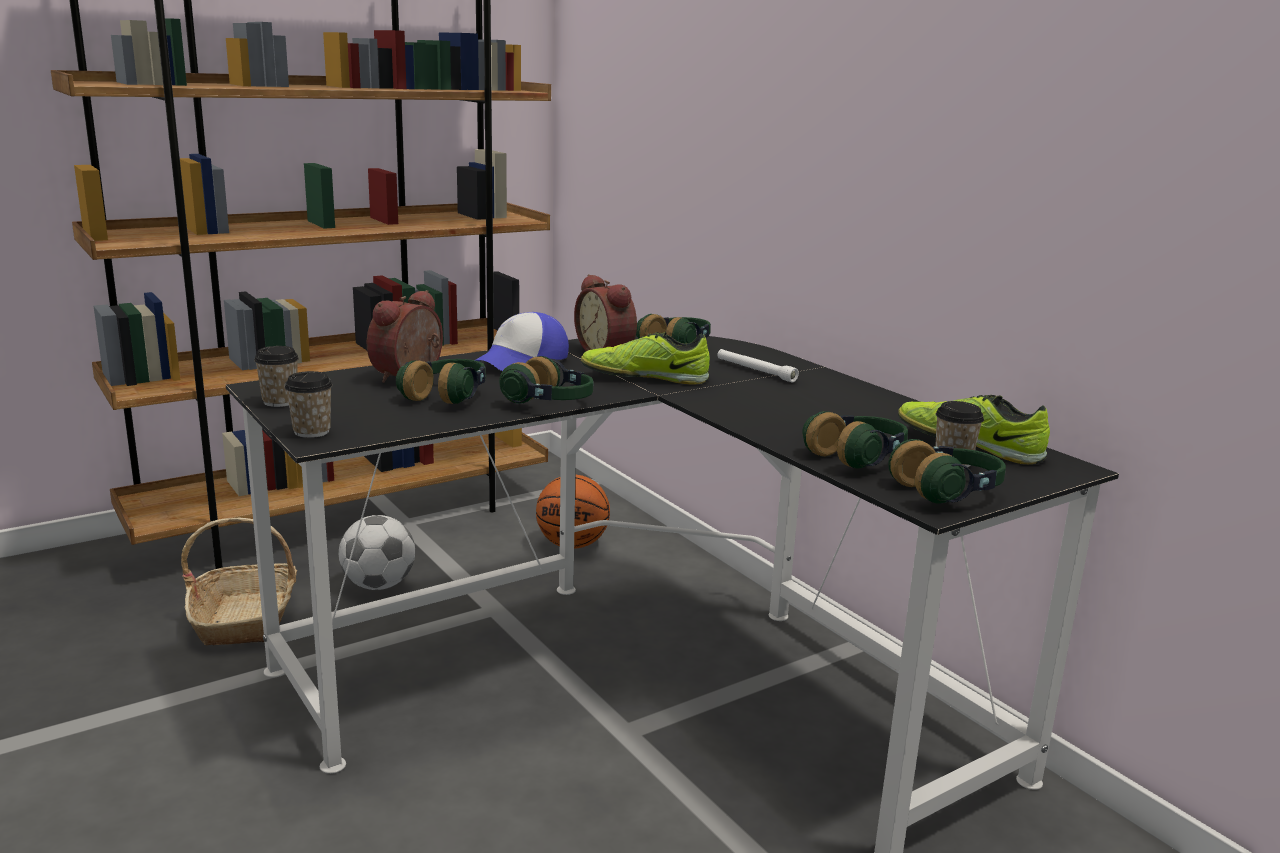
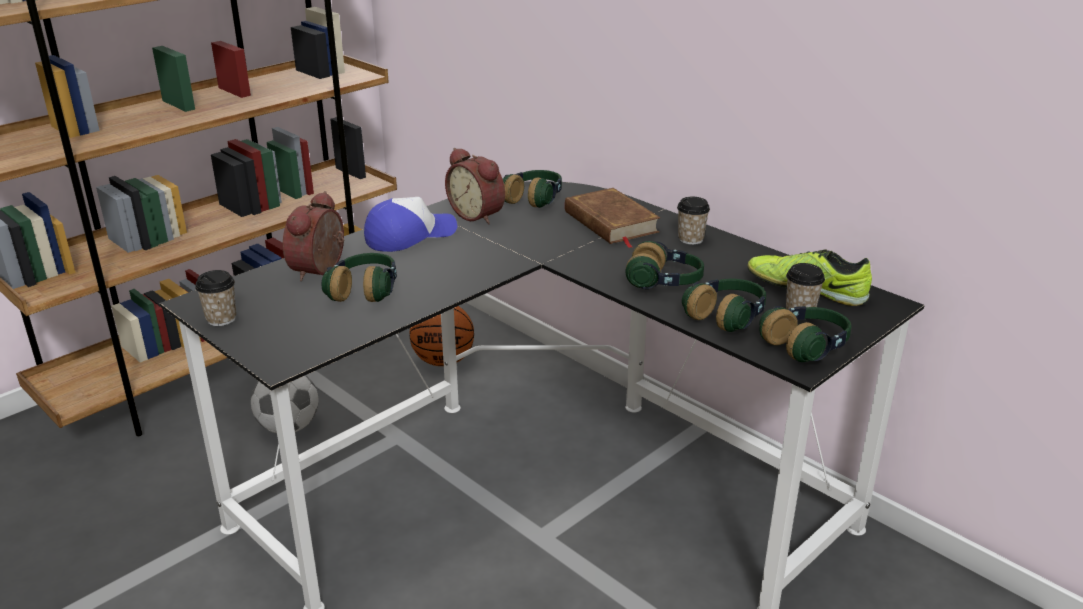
camera: 10 degrees left, 10 degrees up
basket [181,518,297,646] -> none
cup [285,371,333,438] -> cup moved to [677,197,710,245]
cap [475,312,569,371] -> cap turned 150 degrees counterclockwise [364,197,457,252]
headphones [499,356,593,404] -> headphones moved to [625,241,704,289]
shoe [581,332,710,385] -> none
white flashlight [717,349,799,382] -> brown book [565,188,660,248]

